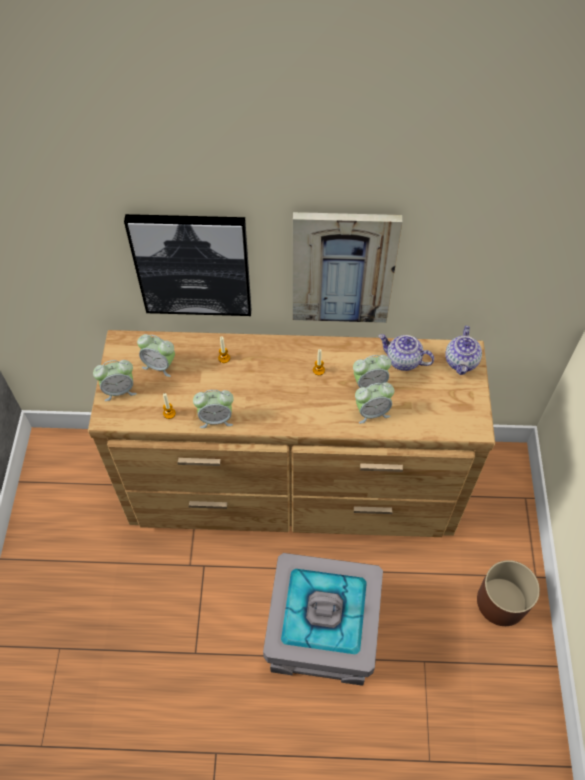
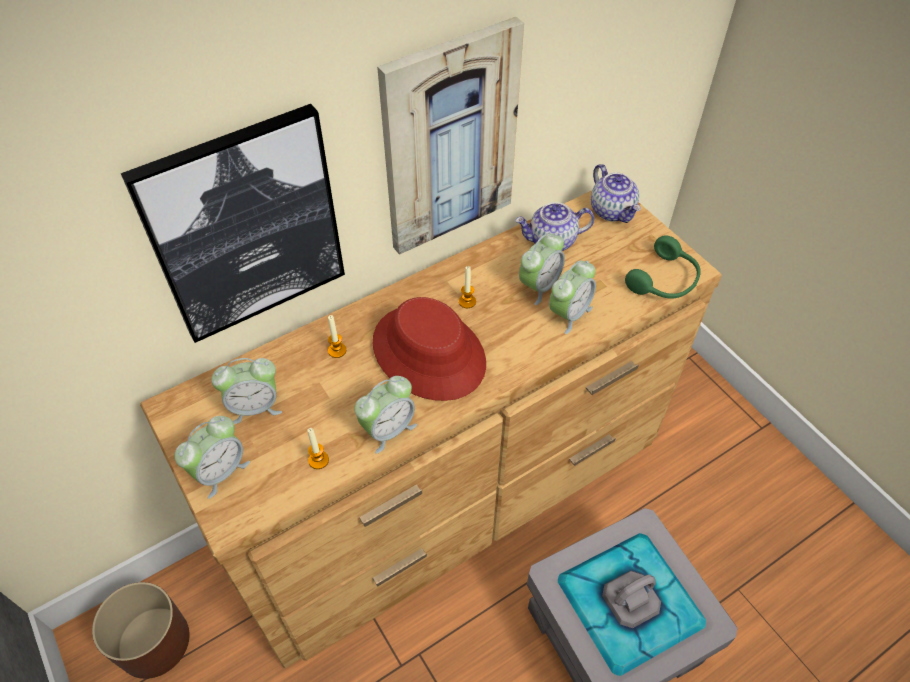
camera: 35 degrees left, 5 degrees down
brown planter [477,560,540,626] -> brown planter moved to [92,582,190,679]
none -> red hat [373,297,486,401]
none -> green headphones [625,235,701,298]

